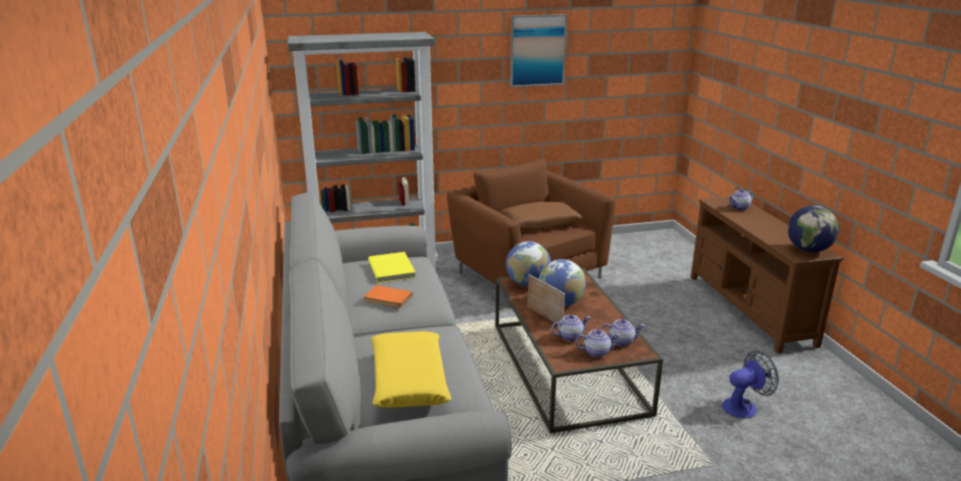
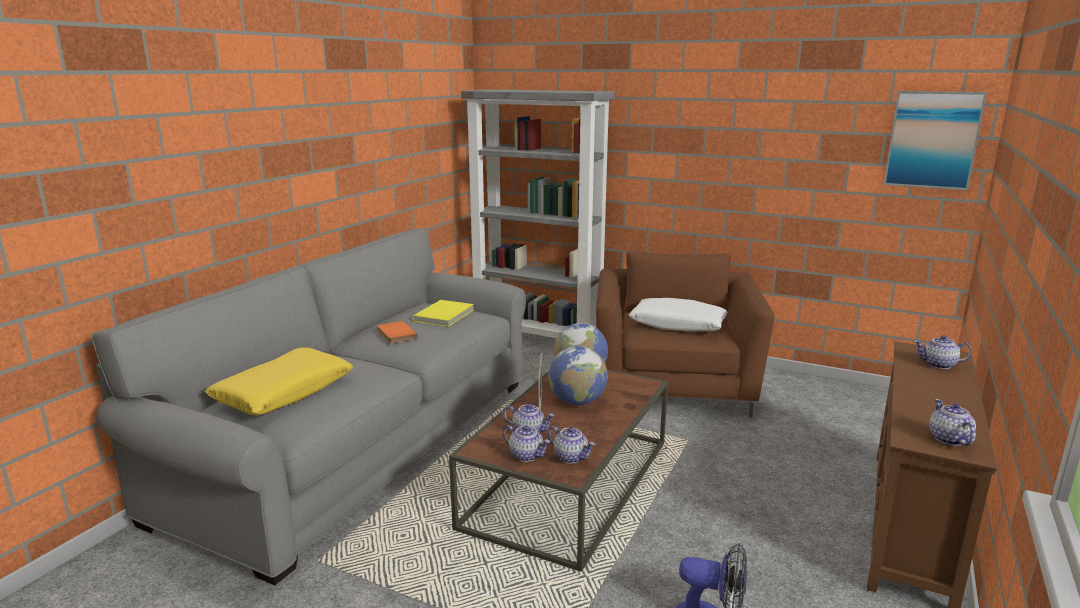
camera: 40 degrees right, 5 degrees down
brown pillow [499,201,582,231] -> white pillow [629,298,728,331]
picture [510,14,567,87] -> picture moved to [883,91,987,190]
globe [788,206,839,252] -> teapot [929,399,976,446]

